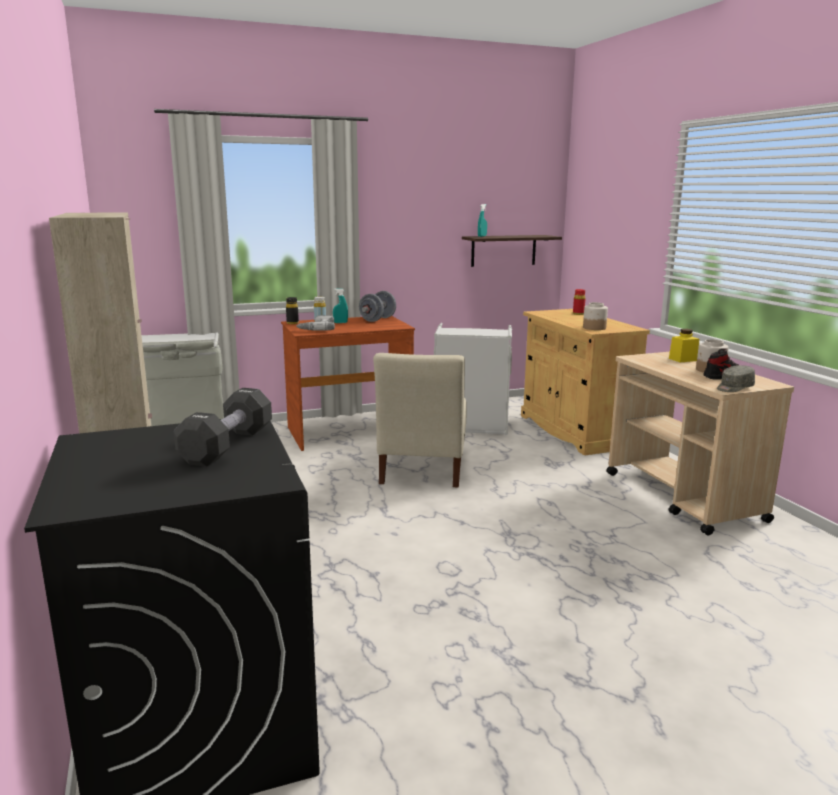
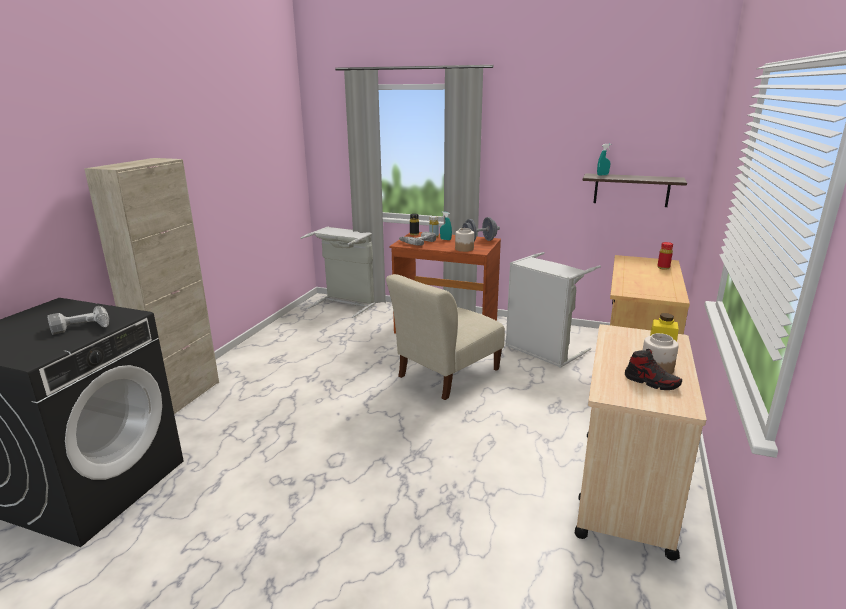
camera: 40 degrees right, 5 degrees up
black dumbbell [174,388,272,467] -> power drill [47,306,109,335]
jar [583,302,608,330] -> jar moved to [455,228,474,252]
grey cap [717,365,755,392] -> none

